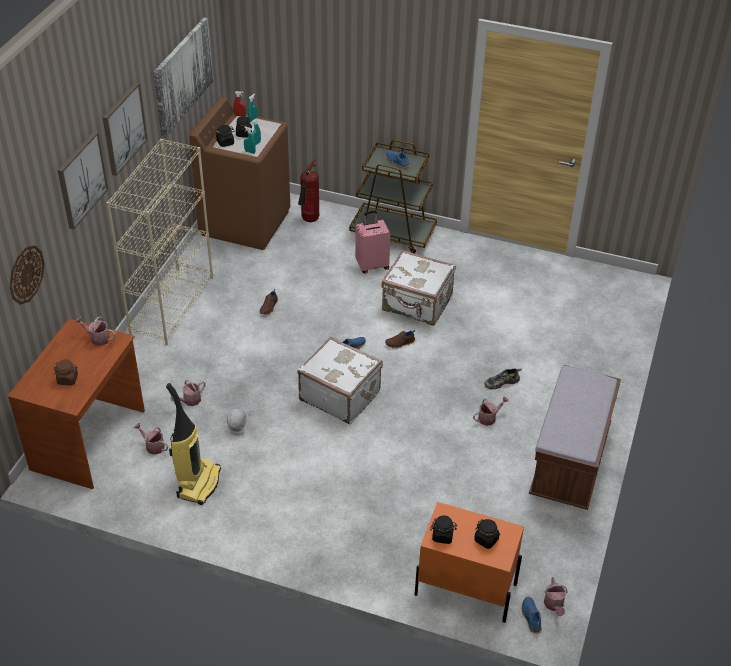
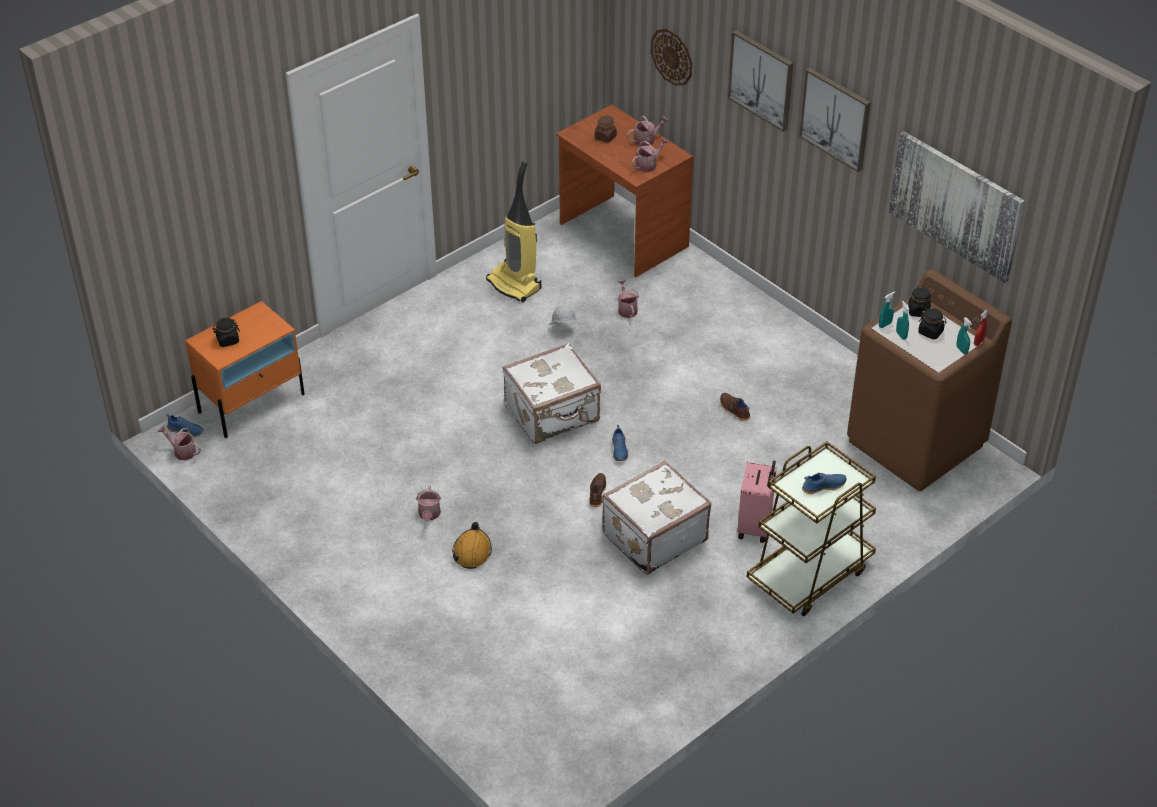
camera: 120 degrees right, 0 degrees up
beige bookcase [106,139,213,345] -> none
watering can [134,423,168,455] -> watering can moved to [627,115,669,147]
fire extinguisher [298,159,319,222] -> none
black jar [430,515,457,544] -> none
shoe [484,368,522,389] -> orange hard hat [452,522,492,569]
brown bench [529,365,621,510] -> none

